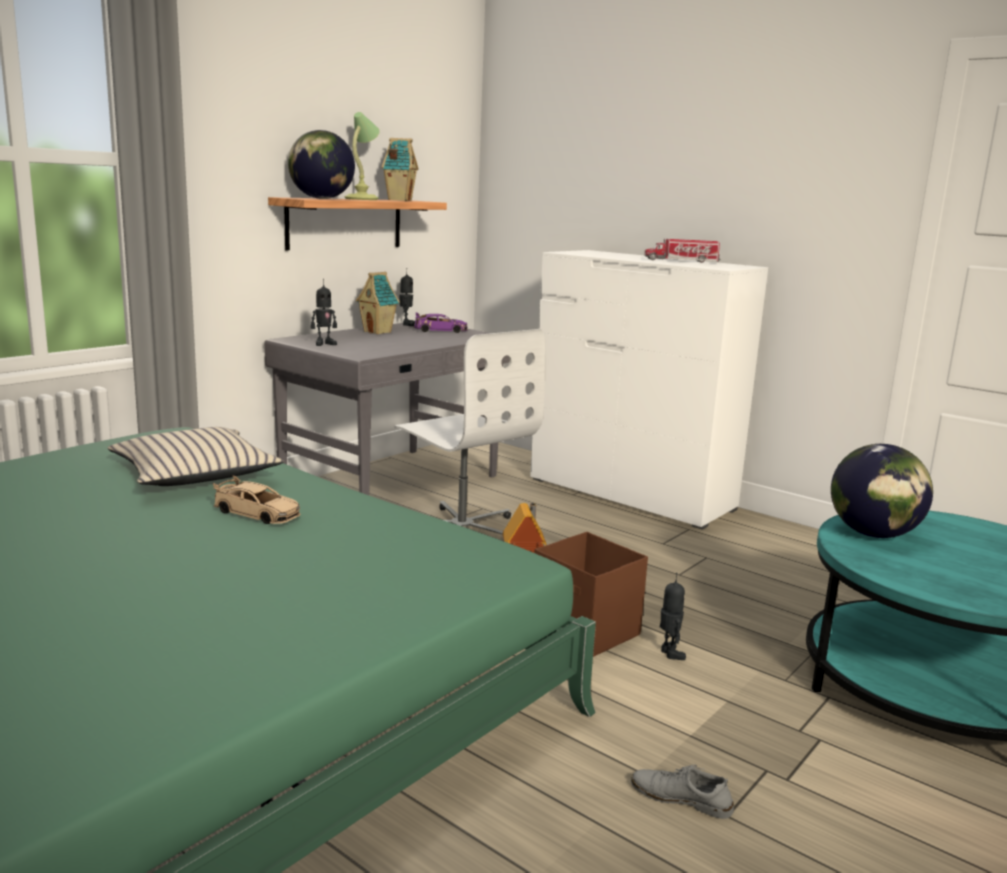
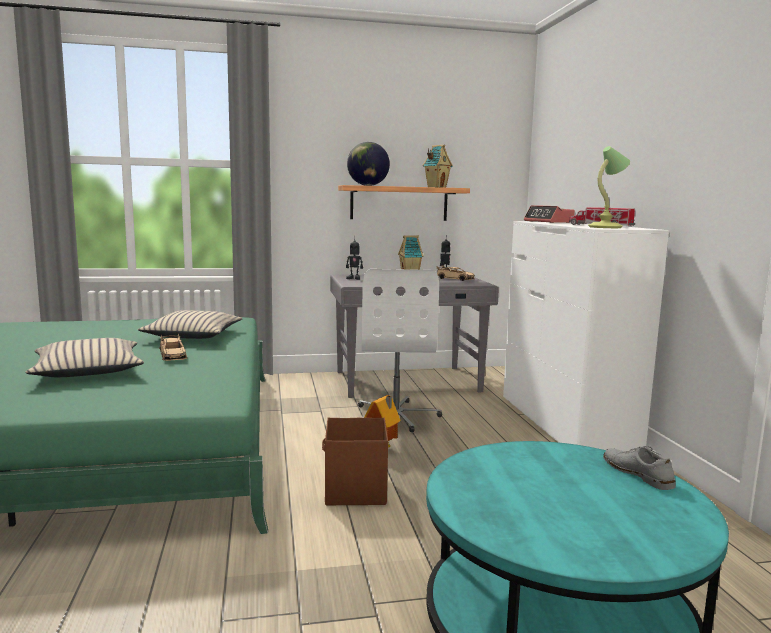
camera: 40 degrees right, 5 degrees down
table lamp [344,112,380,200] -> table lamp moved to [588,146,630,228]
purple toy car [414,312,468,333] -> beige toy car [436,265,475,281]
grey shoe [631,764,734,819] -> grey shoe moved to [603,446,676,490]
toy robot [660,573,686,660] -> none
globe [831,444,933,538] -> none
none -> beige pillow [25,338,144,377]
none -> alarm clock [524,205,575,223]

